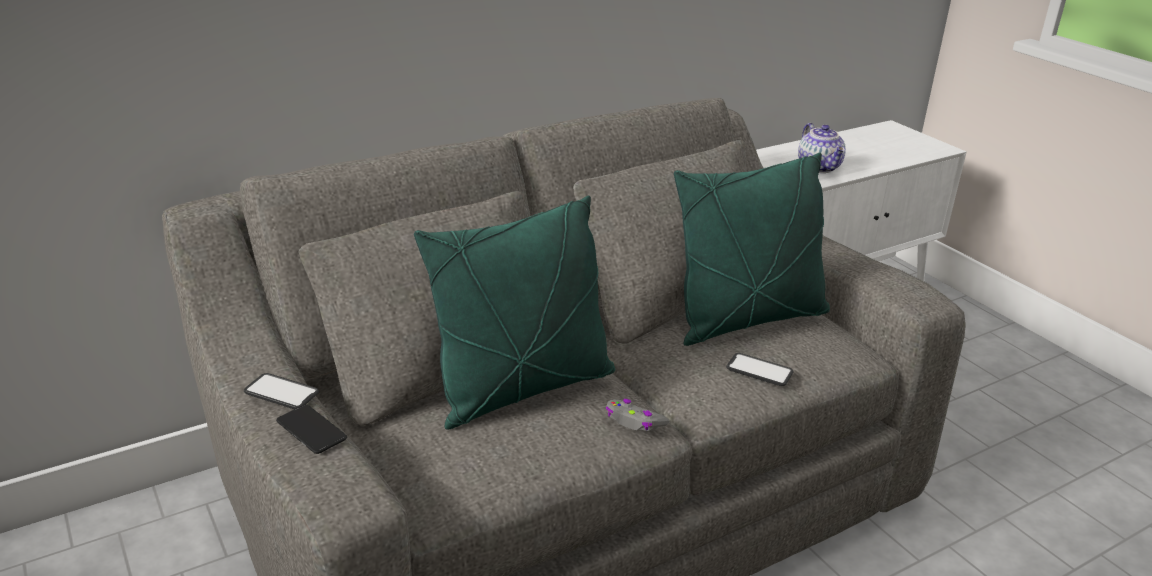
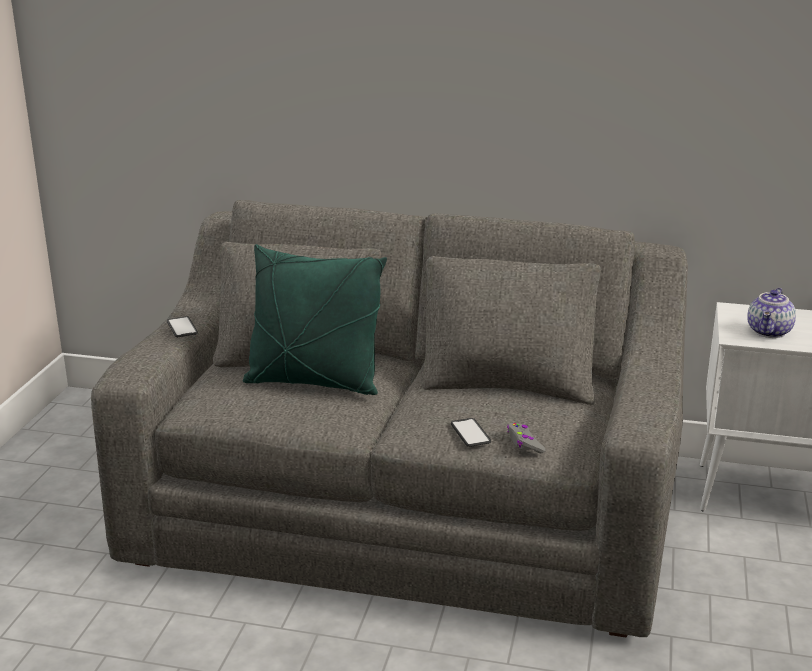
camera: 45 degrees right, 5 degrees down
phone [276,405,347,454] -> none
grey game controller [606,399,669,431] -> grey game controller moved to [507,423,546,454]
green pillow [674,153,830,346] -> none

